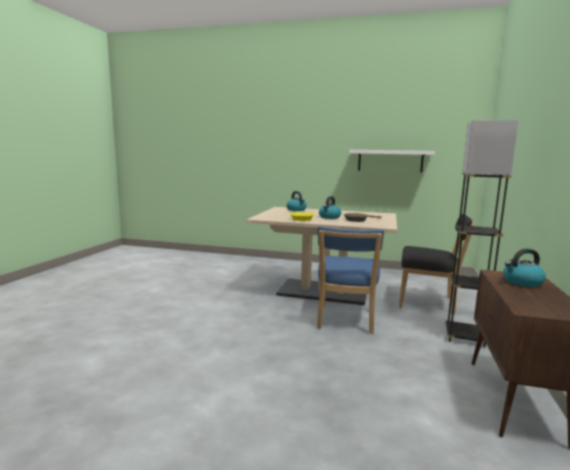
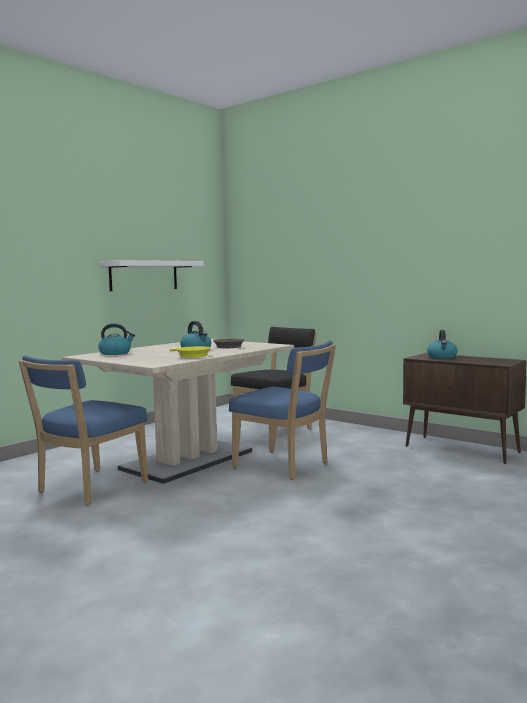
camera: 65 degrees left, 5 degrees down
grey floor lamp [446,120,519,347] -> none
none -> blue chair [19,356,148,506]

